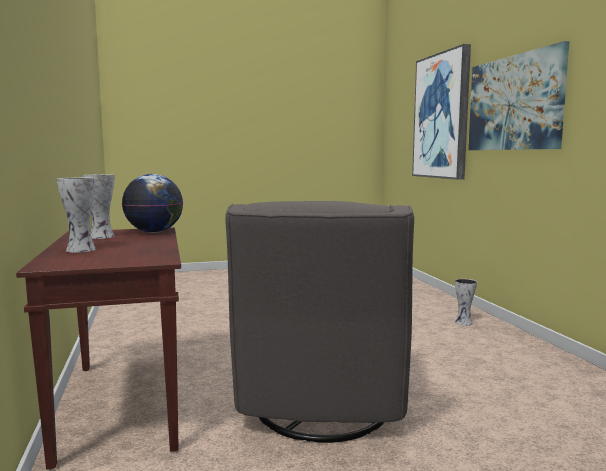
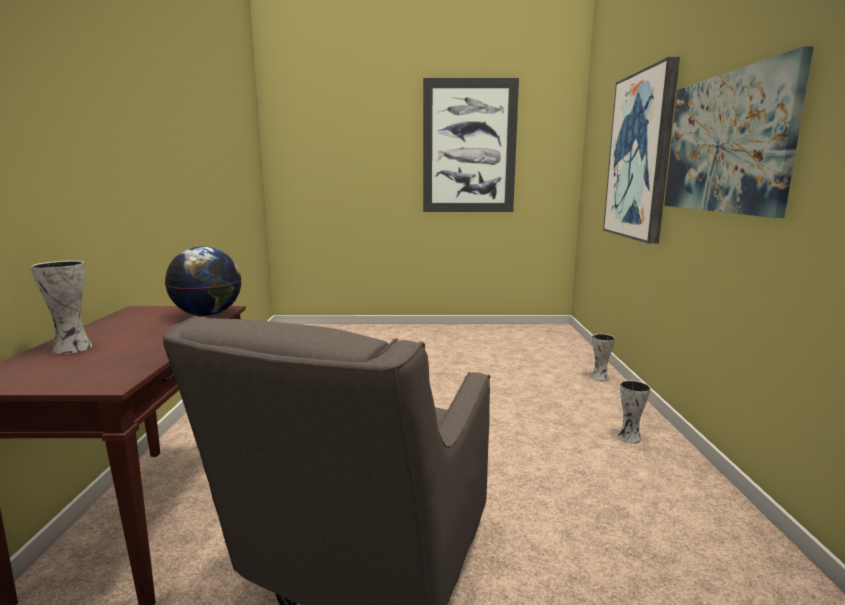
camera: 15 degrees right, 5 degrees up
vase [82,174,115,239] -> vase moved to [591,334,615,382]
none -> picture [423,78,519,212]

